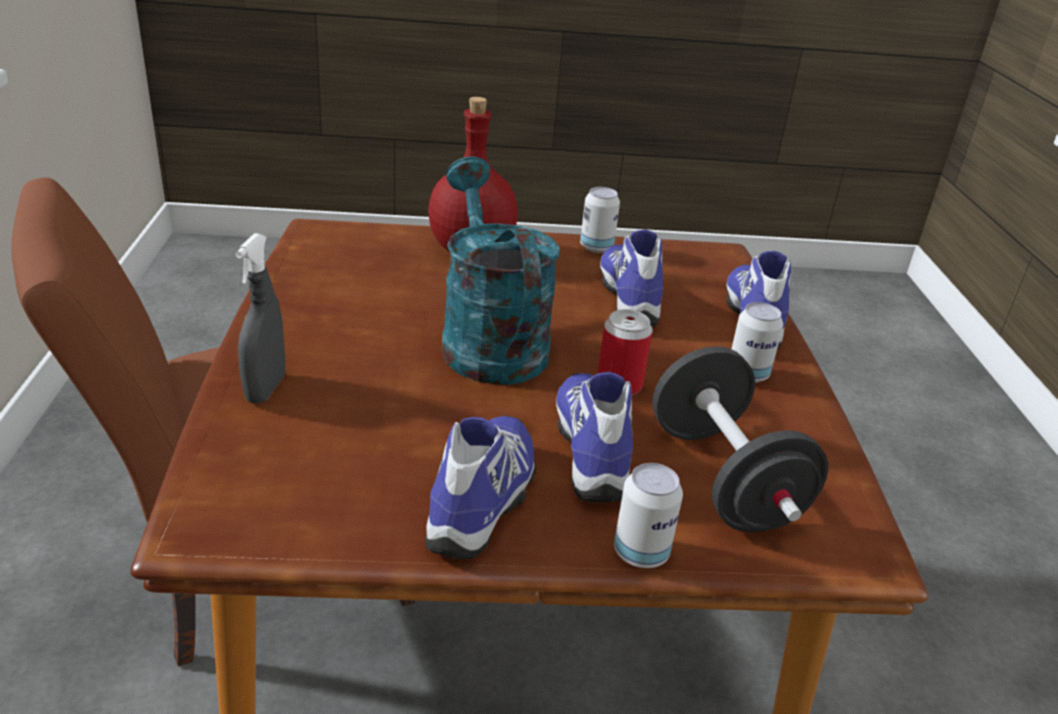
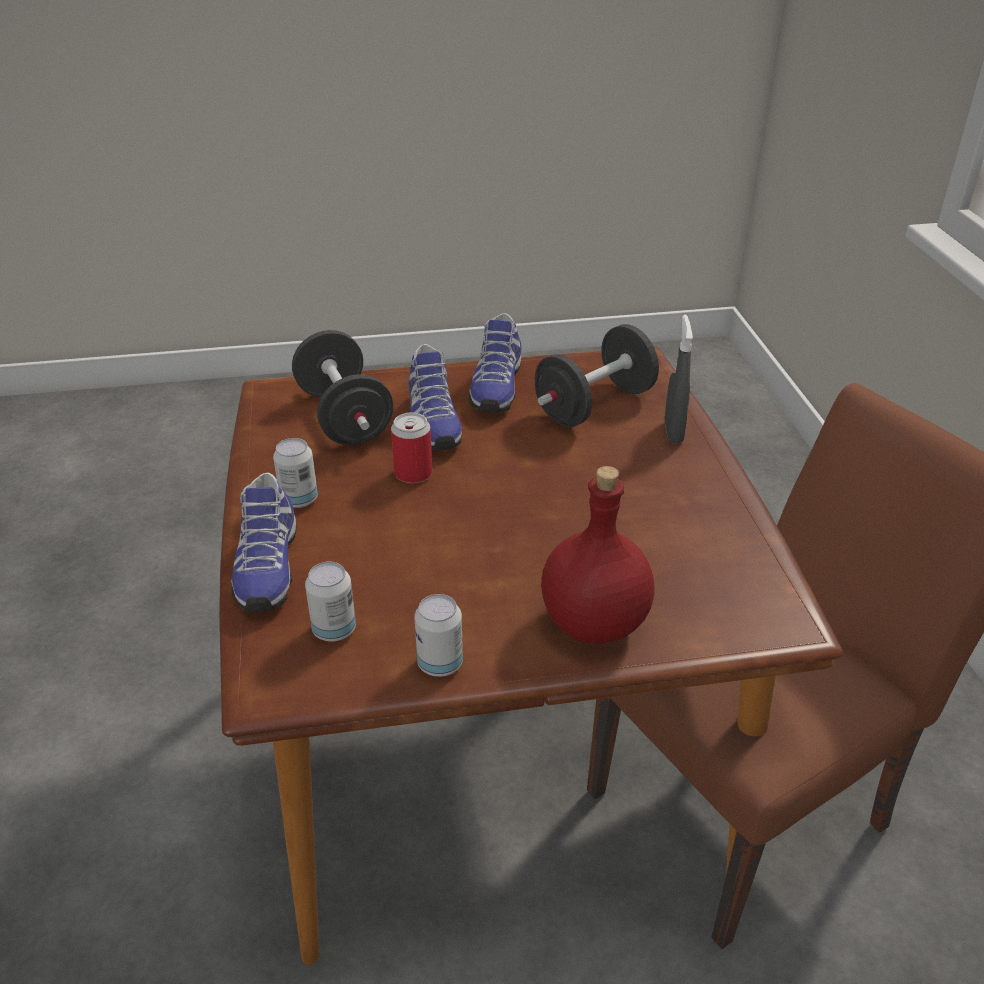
camera: 175 degrees right, 5 degrees up
turquoise watering can [442,156,560,385] -> none
shoe [600,229,663,327] -> none
can [614,463,683,568] -> can moved to [305,562,356,642]
none -> black dumbbell [535,324,659,427]

